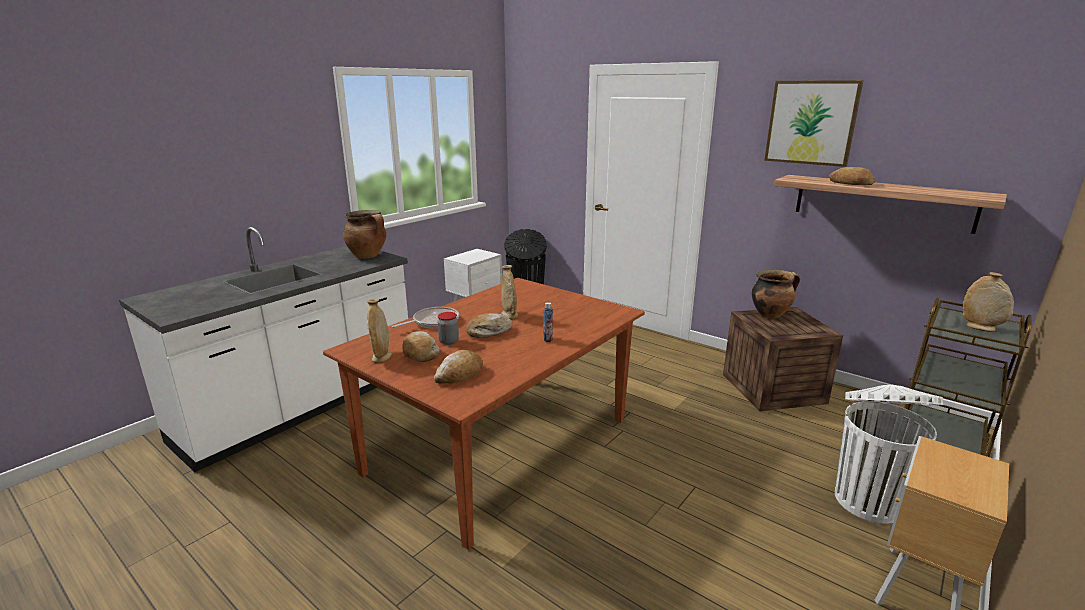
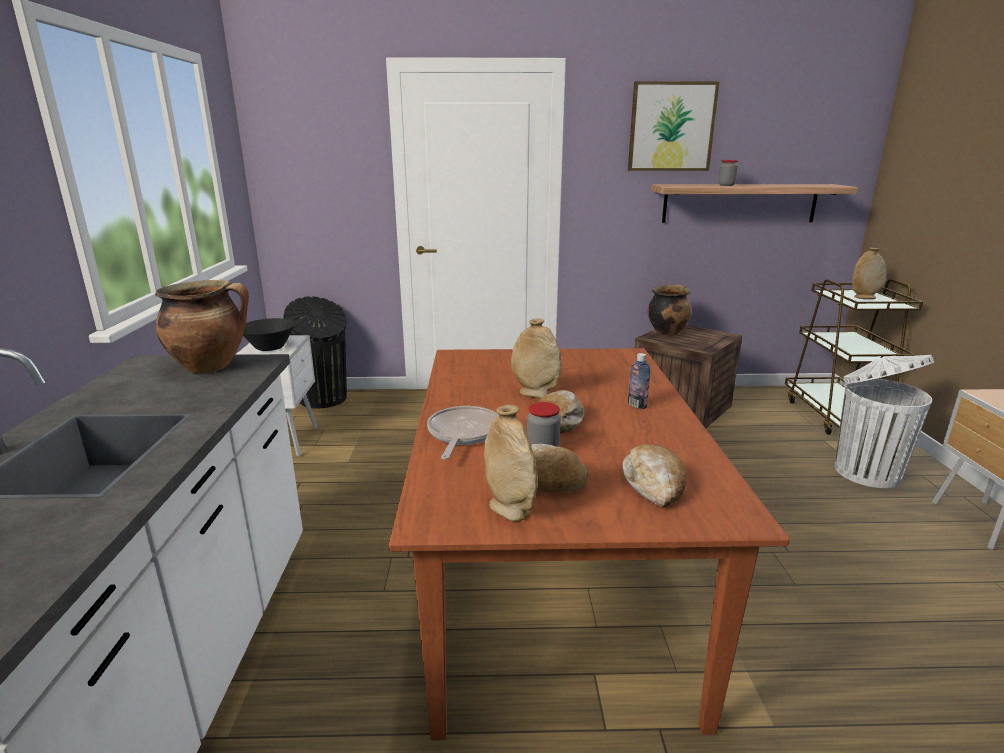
camera: 40 degrees left, 0 degrees up
bread [829,167,875,185] -> jar [718,160,738,186]
none -> black bowl [243,318,296,351]

